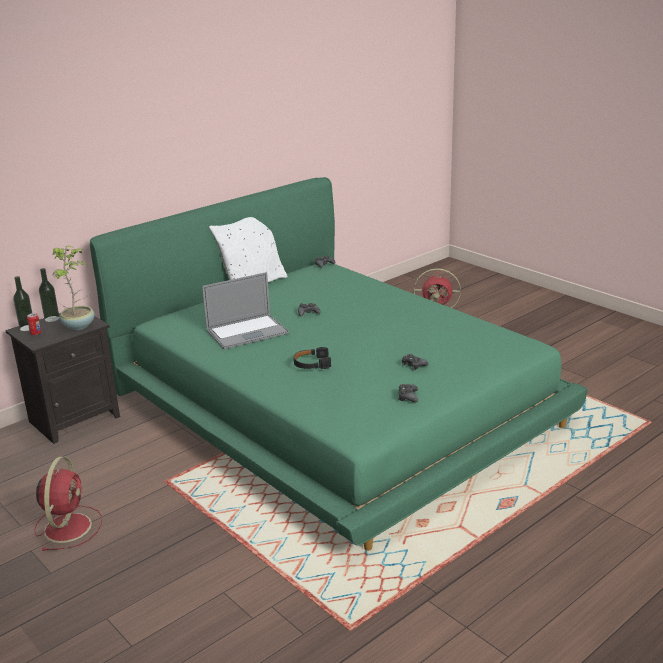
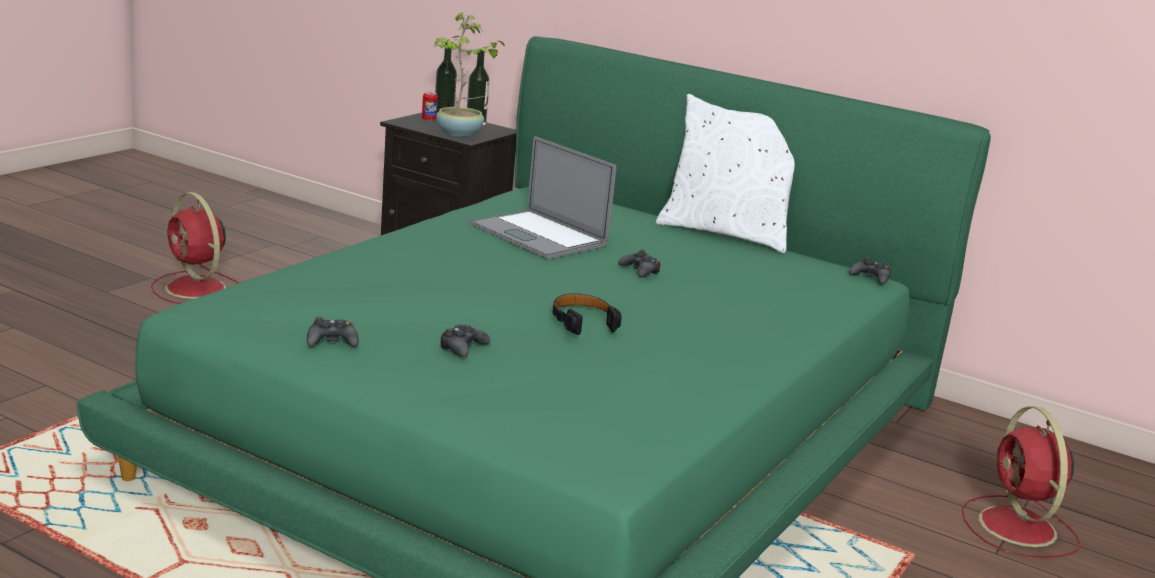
camera: 70 degrees right, 5 degrees down
red fan [34,457,102,551] -> red fan turned 60 degrees clockwise [151,192,238,304]
black headphones [294,347,331,369] -> black headphones moved to [553,293,621,335]

